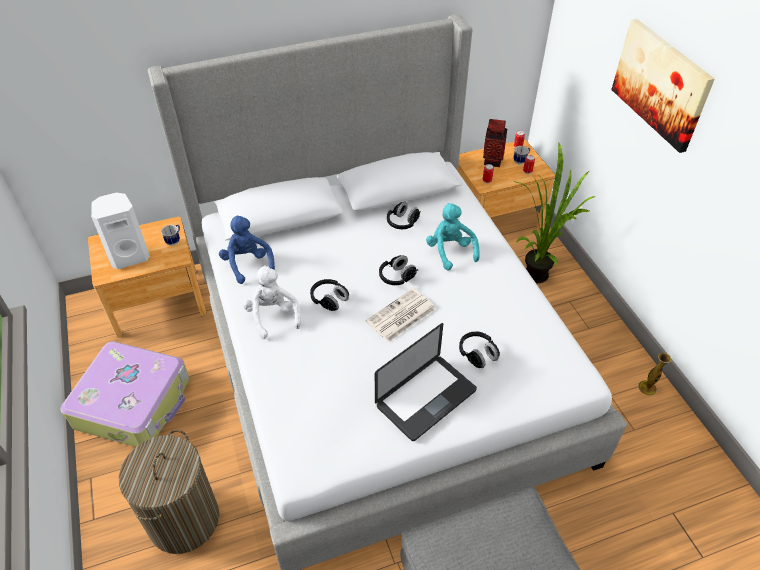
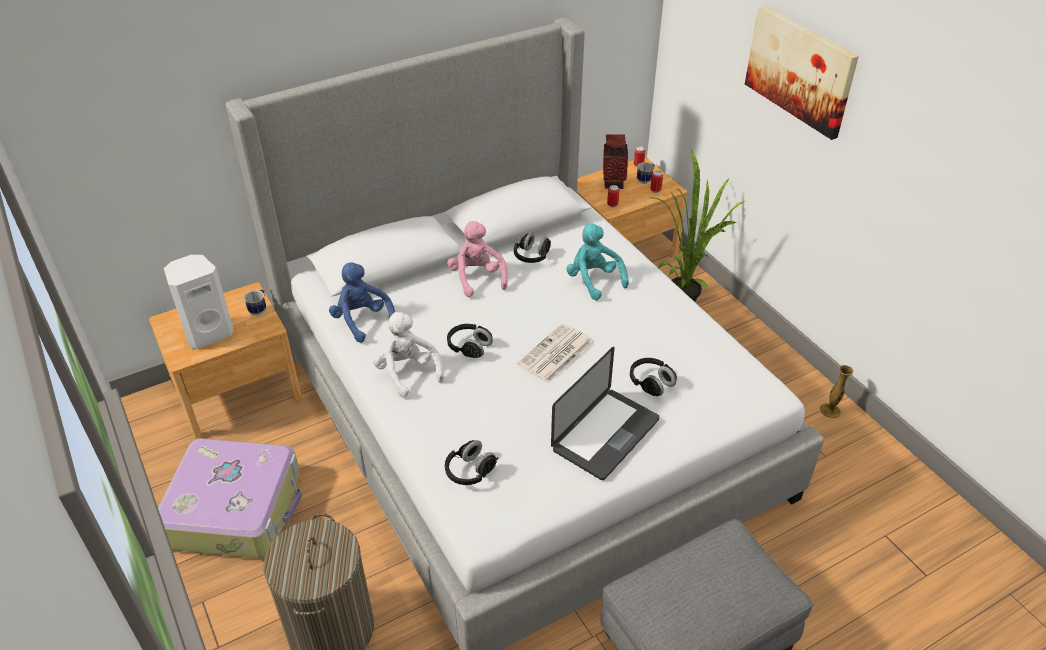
camera: 10 degrees left, 5 degrees down
black headphones [379,255,418,285] -> black headphones moved to [445,440,498,485]
none -> pink plush toy [447,221,508,297]

